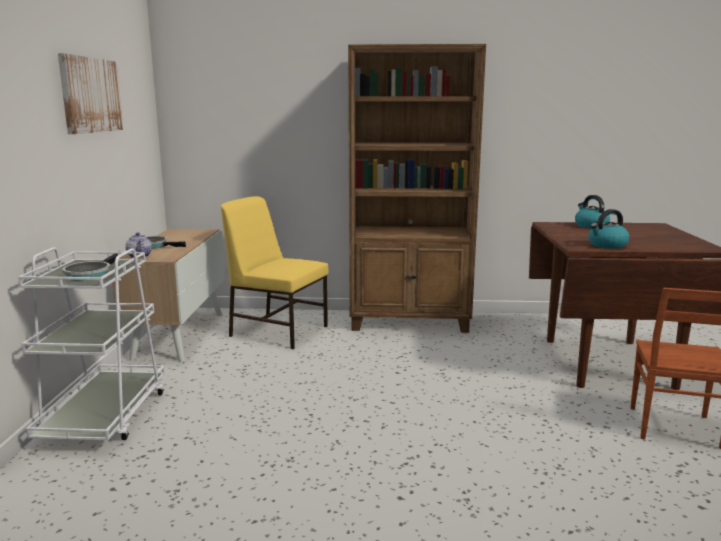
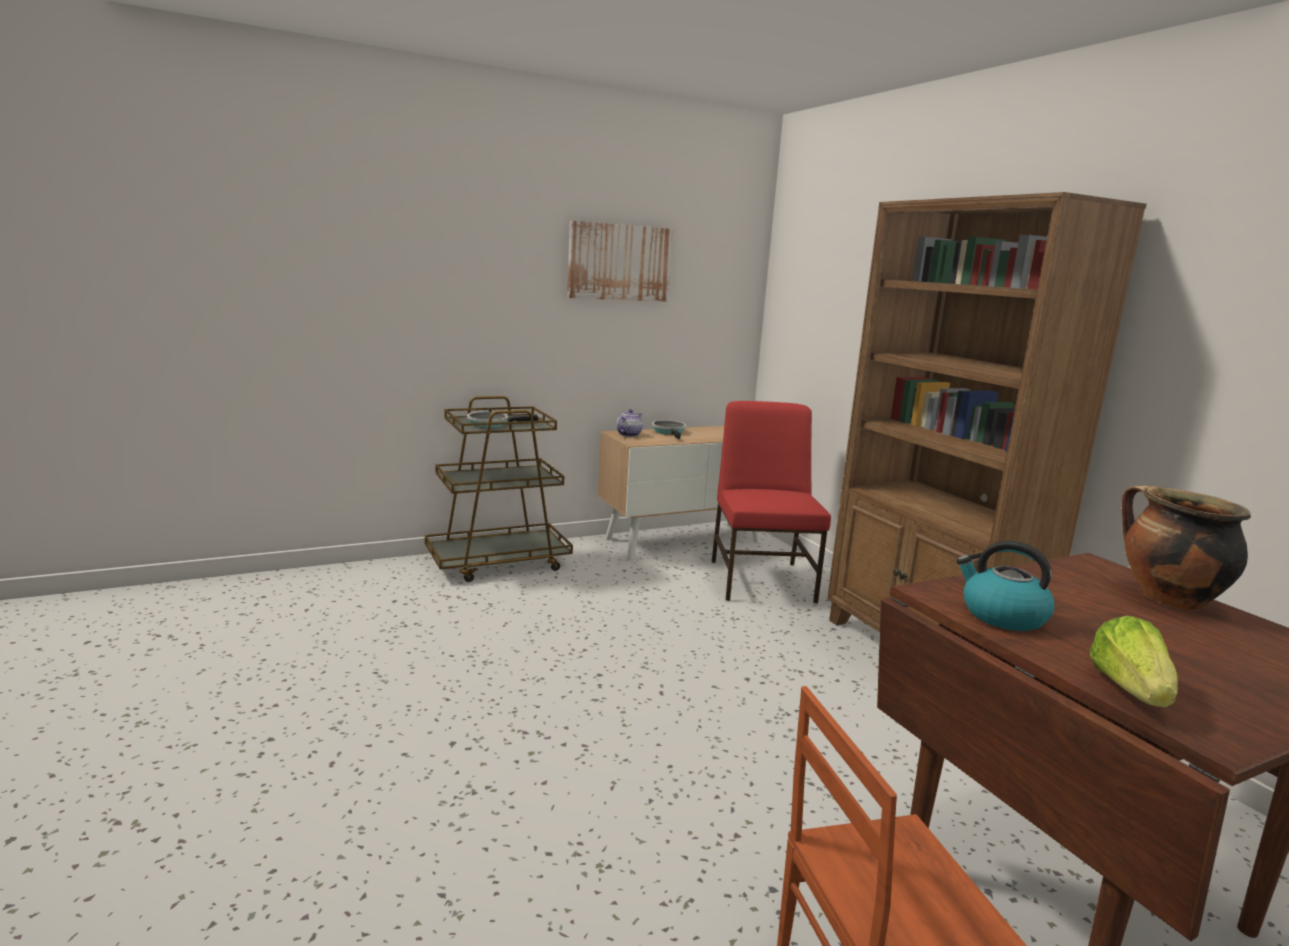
camera: 60 degrees right, 0 degrees up
white cart [18,247,165,440] -> brown cart [425,396,573,582]
yellow chair [221,196,328,349] -> red chair [712,401,831,603]
kettle [575,195,610,229] -> cooking pot [1121,486,1251,611]
none -> lettuce [1089,616,1178,708]

